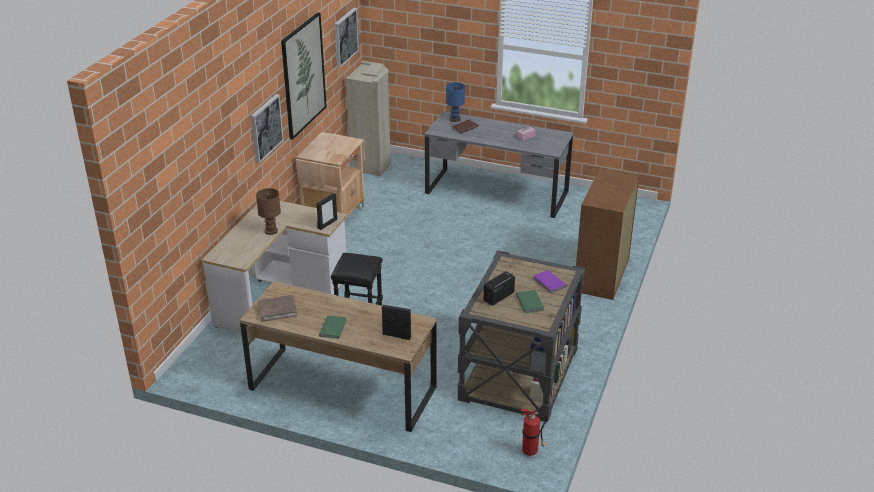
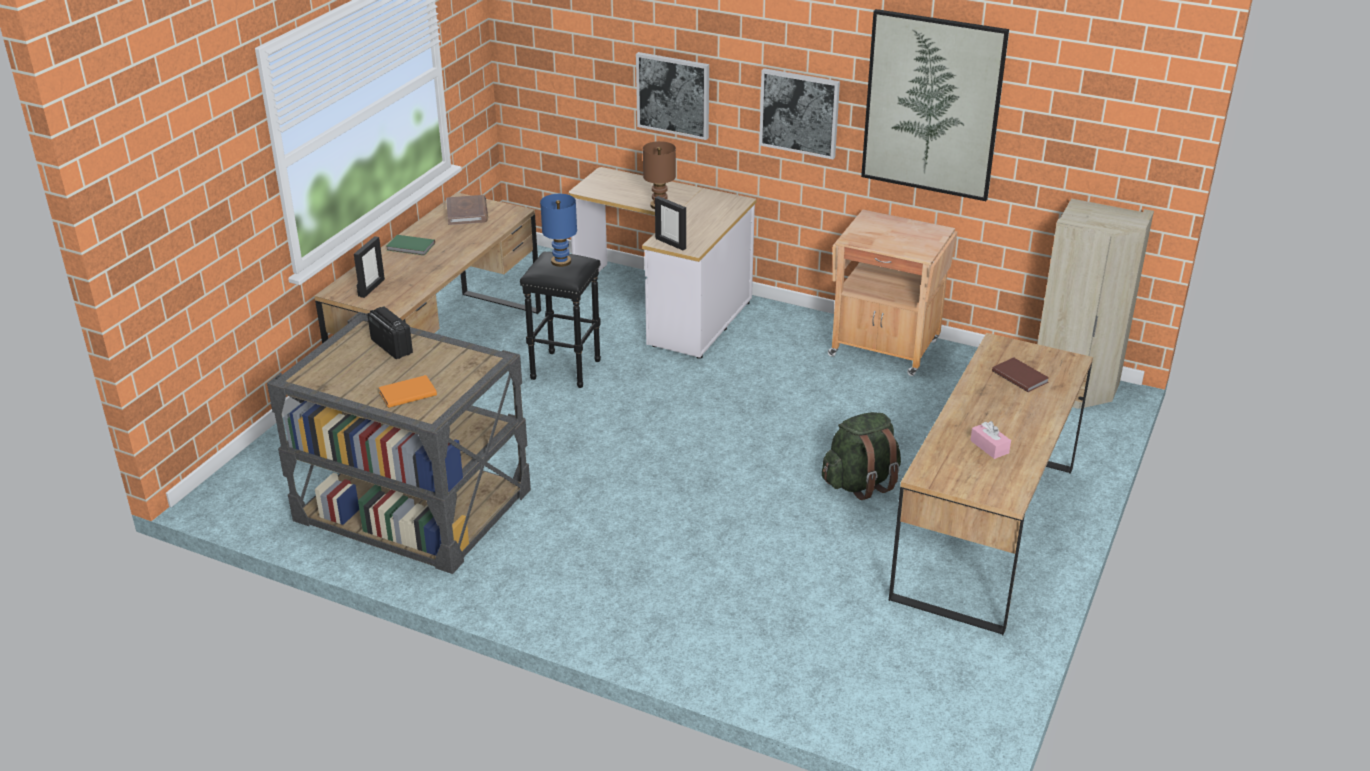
camera: 95 degrees right, 0 degrees up
picture [335,8,359,68] -> picture moved to [636,52,709,140]
grey desk [425,111,573,218] -> brown desk [889,333,1093,635]
blue table lamp [446,82,465,122] -> blue table lamp moved to [540,194,577,267]
green book [516,290,544,313] -> none
fire extinguisher [521,407,547,456] -> none
purple book [533,270,567,293] -> orange book [378,375,437,408]
brown cabinet [576,168,639,300] -> none
none -> green backpack [822,412,901,500]

